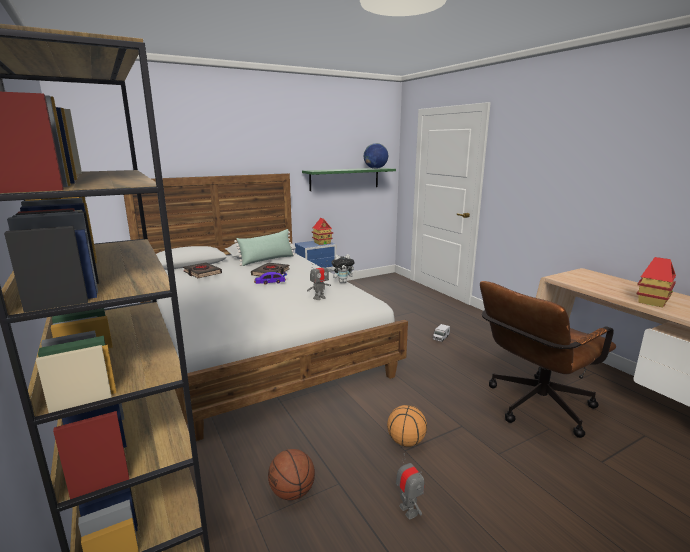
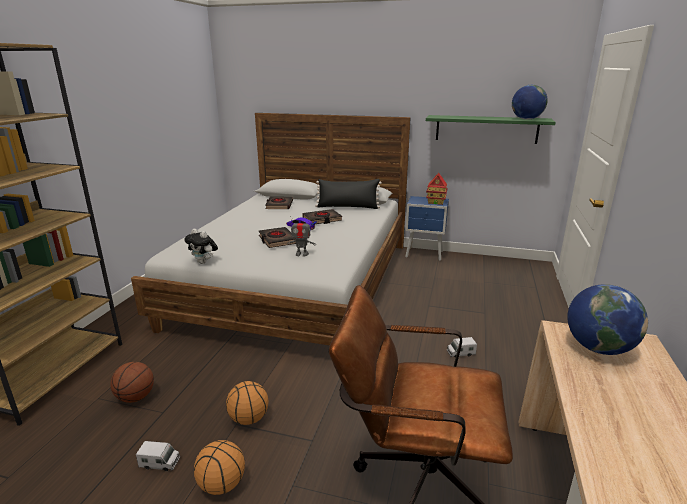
camera: 45 degrees right, 5 degrees up
green pillow [234,229,295,266] -> black pillow [315,179,382,209]
plush toy [331,254,357,283] -> plush toy moved to [184,229,218,264]
toy robot [396,453,424,520] -> toy truck [136,441,180,471]
toy house [637,257,676,307] -> none
none -> basketball [194,440,245,495]
none -> black book [258,227,297,248]
none -> globe [567,284,648,355]

